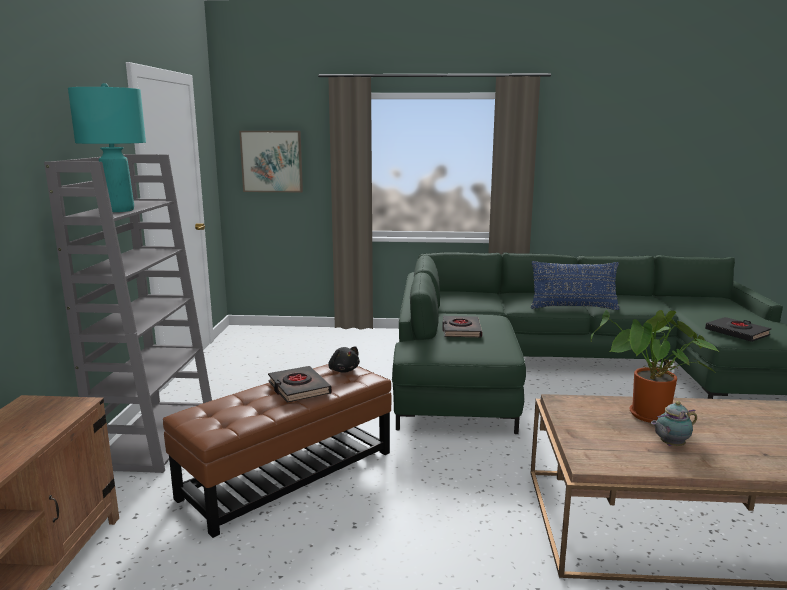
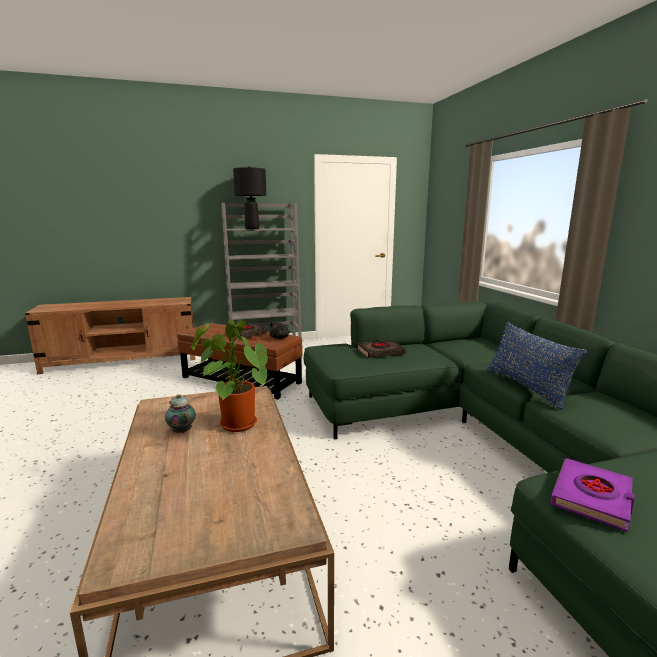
camera: 70 degrees right, 0 degrees up
turquoise table lamp [68,83,146,212] -> black table lamp [233,166,266,229]
picture [239,131,303,192] -> none
black book [705,317,771,342] -> purple book [550,458,635,532]

